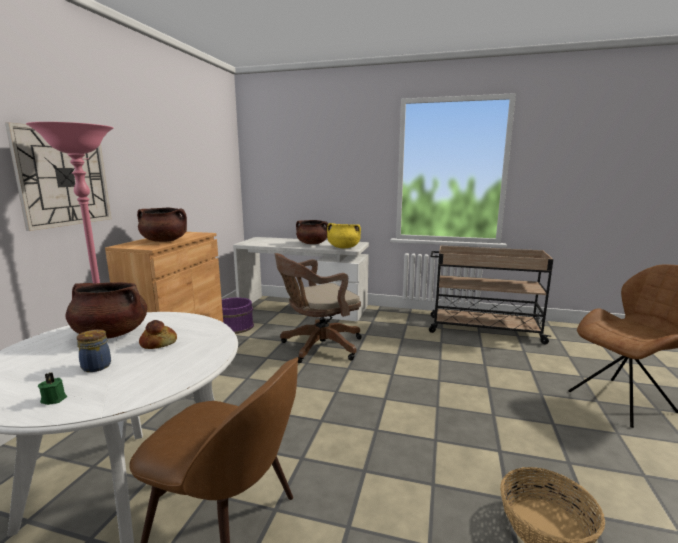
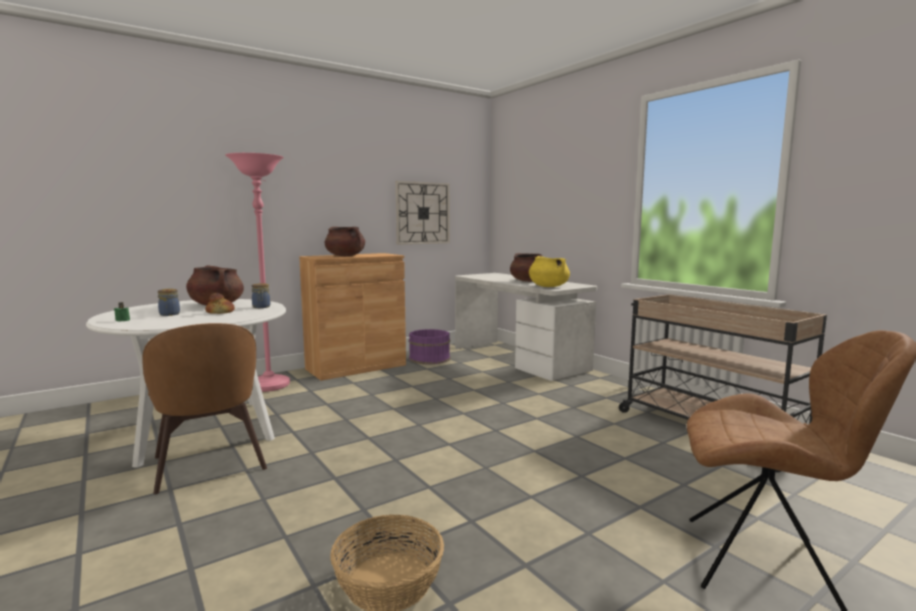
camera: 40 degrees right, 5 degrees down
wall clock [5,122,111,231] -> wall clock moved to [395,181,450,245]
brown office chair [275,253,362,363] -> none
none -> jar [252,283,270,308]

